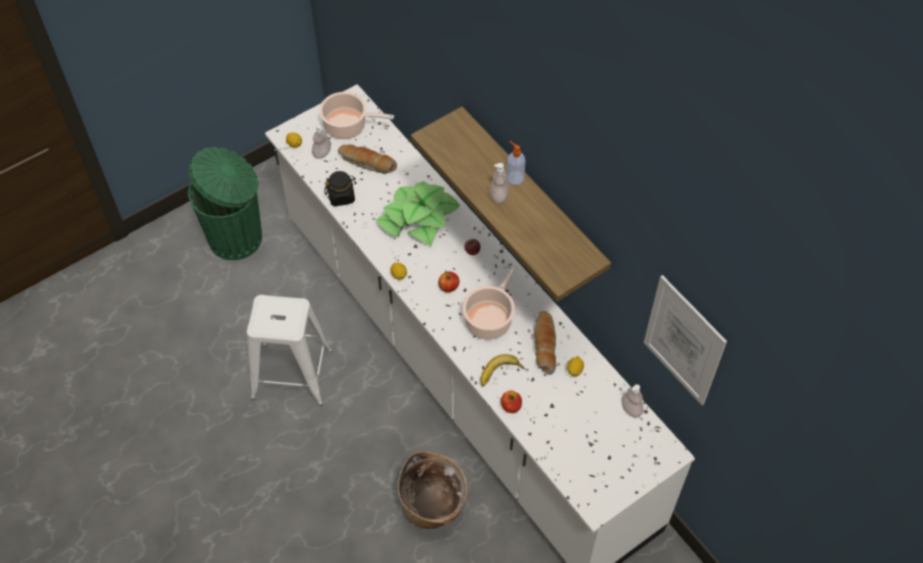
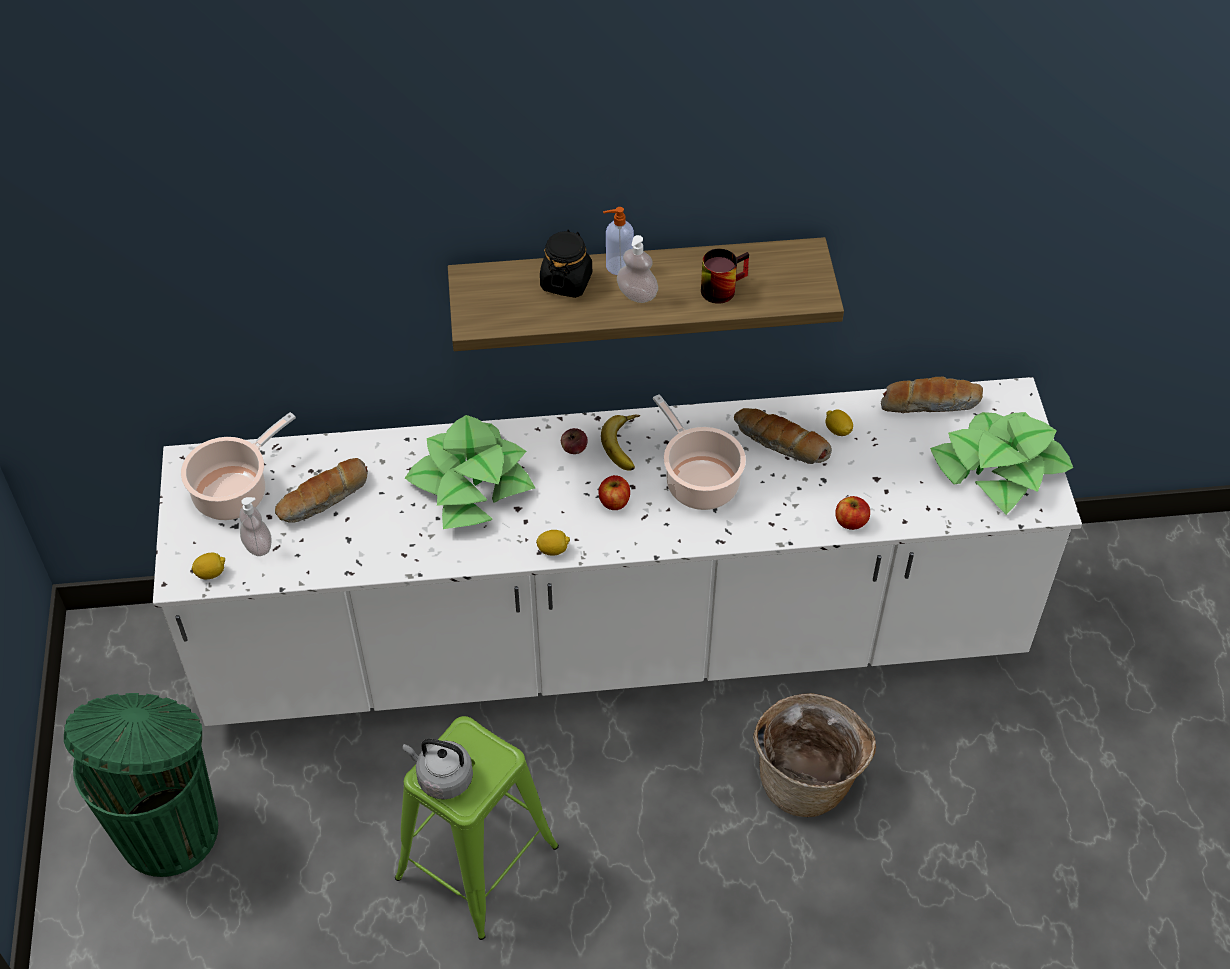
camera: 60 degrees left, 5 degrees down
white stool [247,295,333,406] -> green stool [395,716,559,940]
black jar [324,171,357,206] -> black jar moved to [540,230,592,298]
banana [481,354,525,386] -> banana moved to [601,415,640,471]
soap dispenser [621,384,644,418] -> bread [881,377,983,413]
picture [644,275,727,405] -> none
none -> grey kettle [403,739,473,800]
none -> mug [701,248,749,304]
none -> potted plant [930,412,1073,515]

